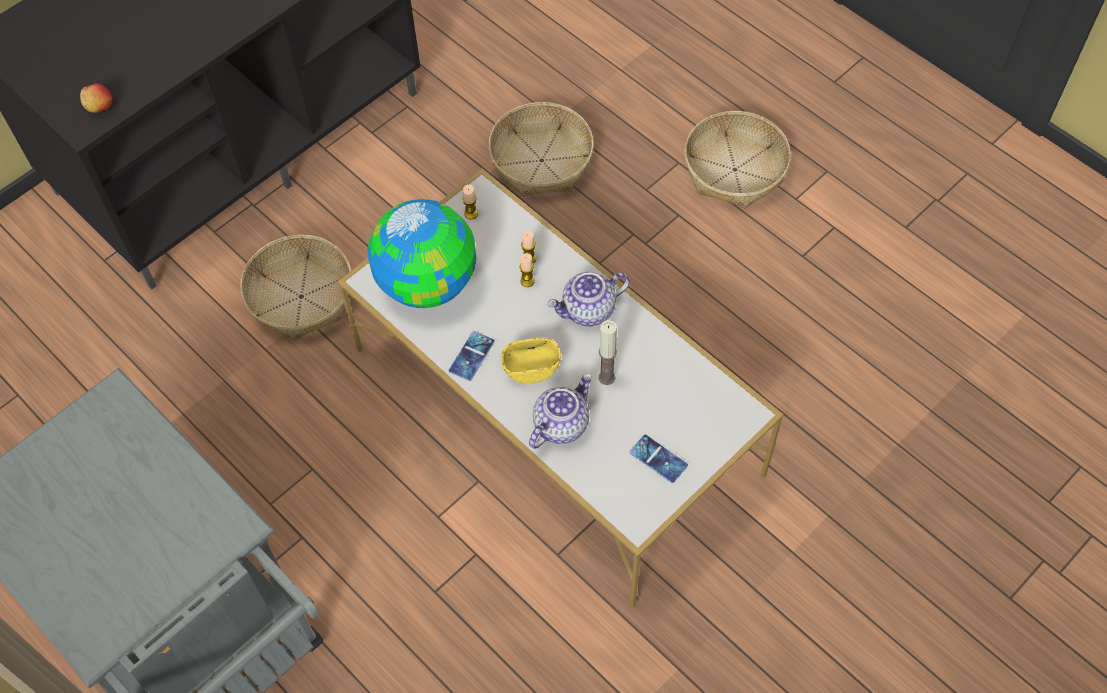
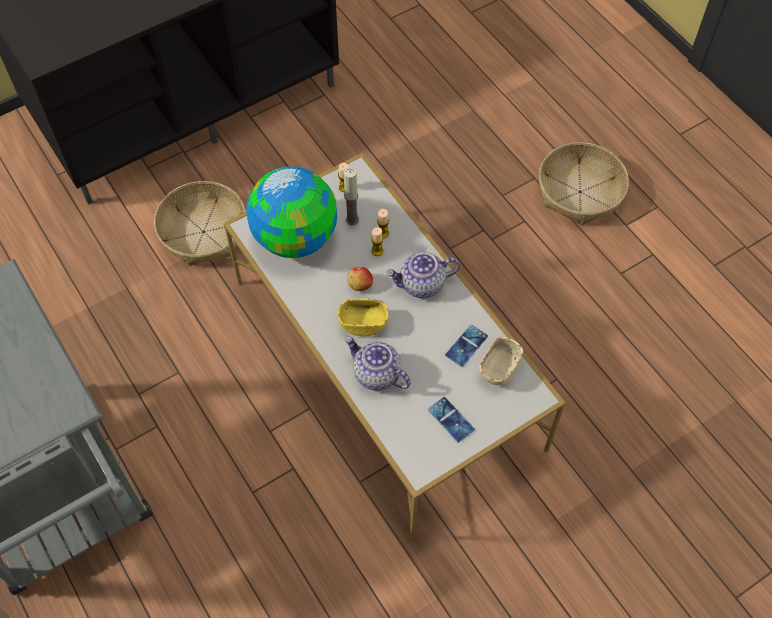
camera: 10 degrees right, 0 degrees up
apple [80,83,113,113] -> apple moved to [347,267,373,291]
phone [449,331,495,381] -> phone moved to [445,325,488,367]
basket [488,102,594,196] -> none
teapot [529,373,592,449] -> teapot turned 105 degrees counterclockwise [344,336,411,390]
candle [598,320,617,385] -> candle moved to [343,167,359,225]
none -> beige bowl [479,337,523,385]

